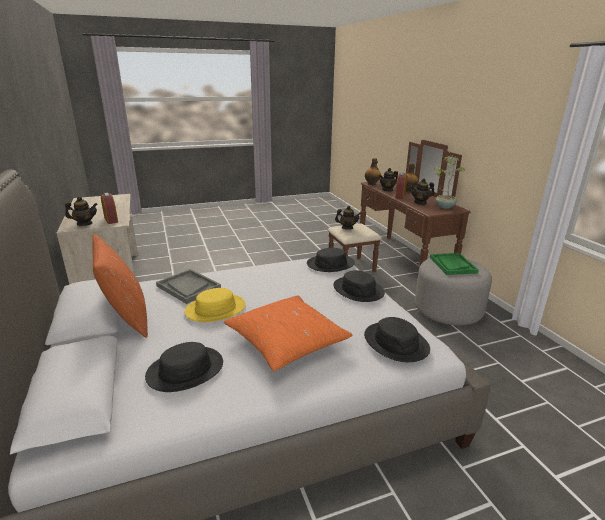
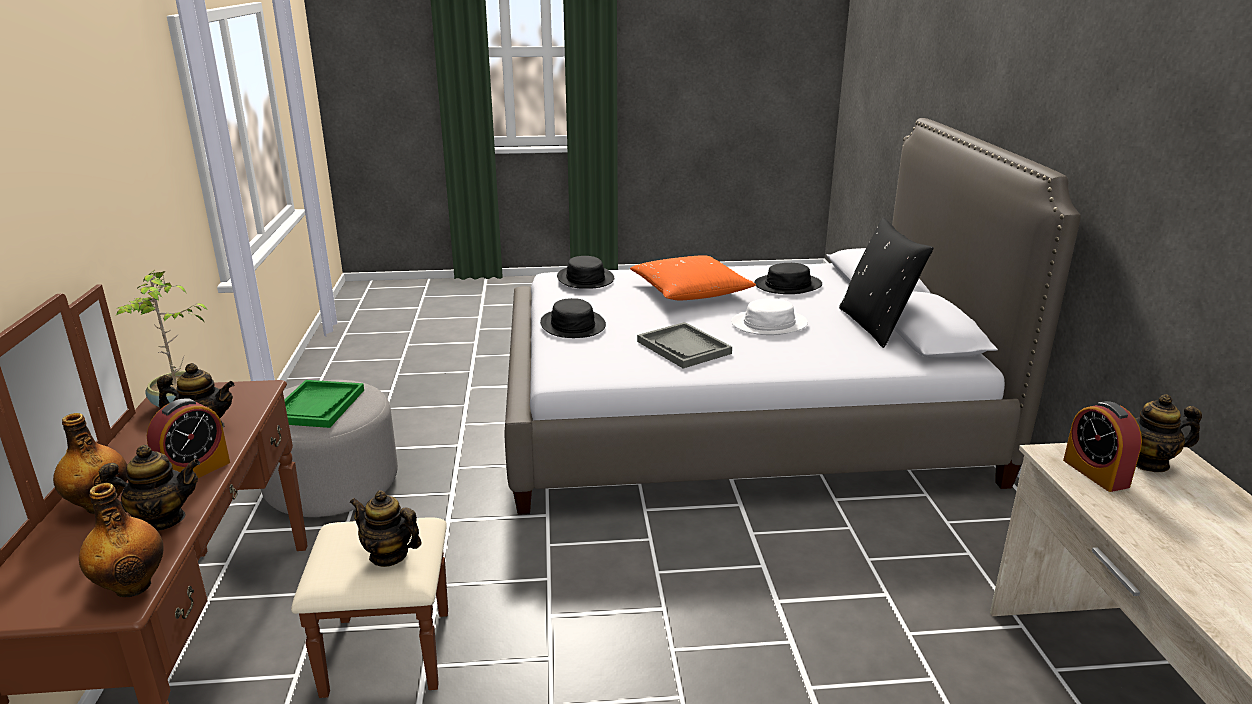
camera: 165 degrees left, 0 degrees up
orange pillow [92,234,148,338] -> black pillow [839,218,933,348]
grey tray [156,269,221,304] -> grey tray moved to [637,322,732,369]
yellow hat [184,288,246,322] -> white hat [731,298,808,335]
black hat [307,248,355,272] -> none

